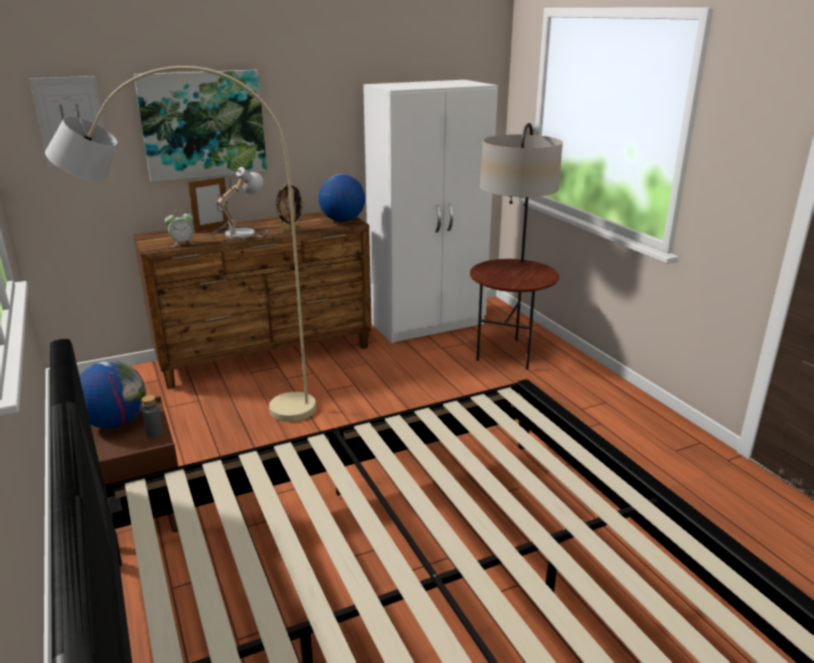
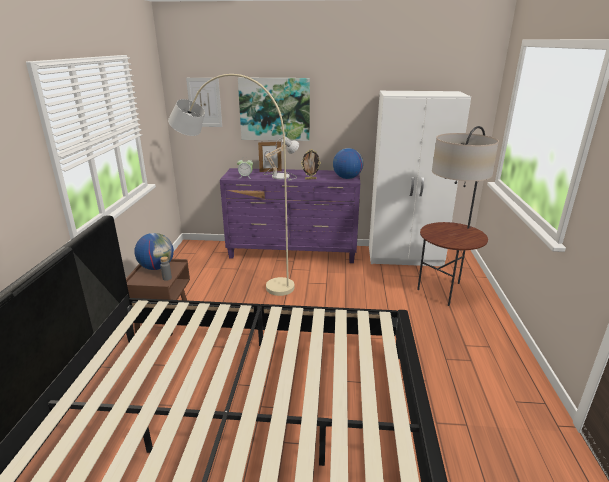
camera: 30 degrees right, 0 degrees up
brown dresser [134,212,372,389] -> purple dresser [220,168,360,263]

